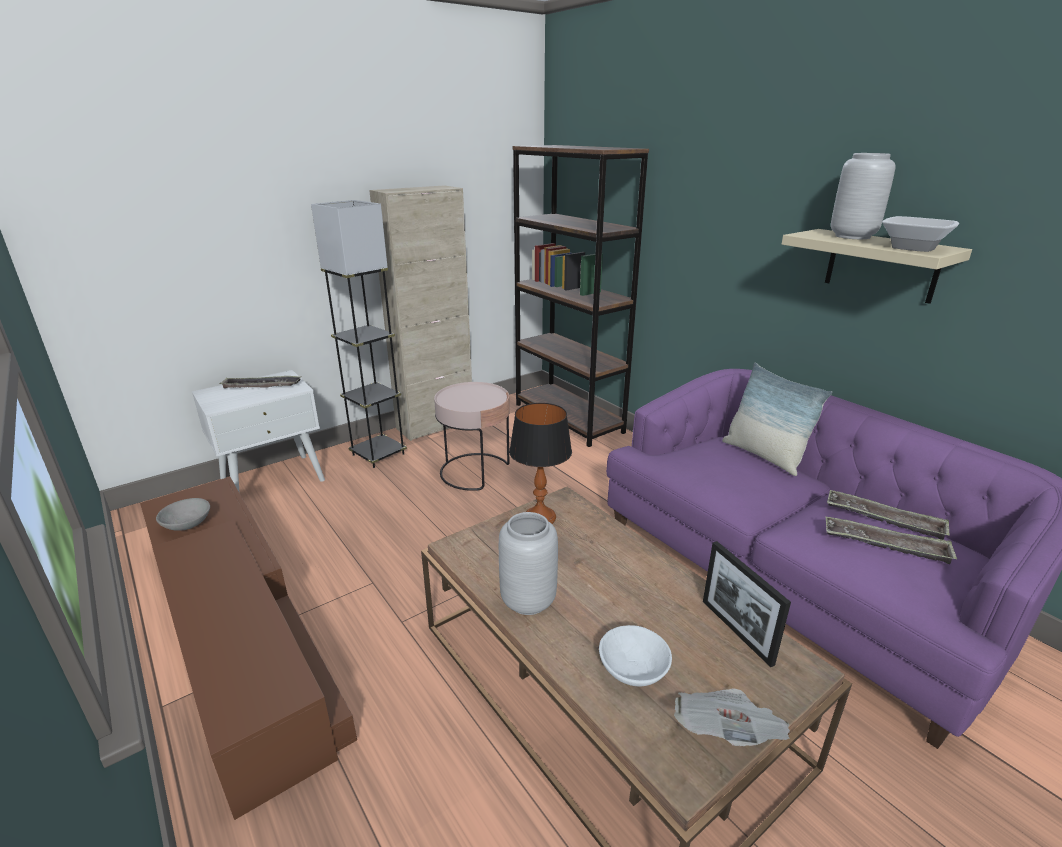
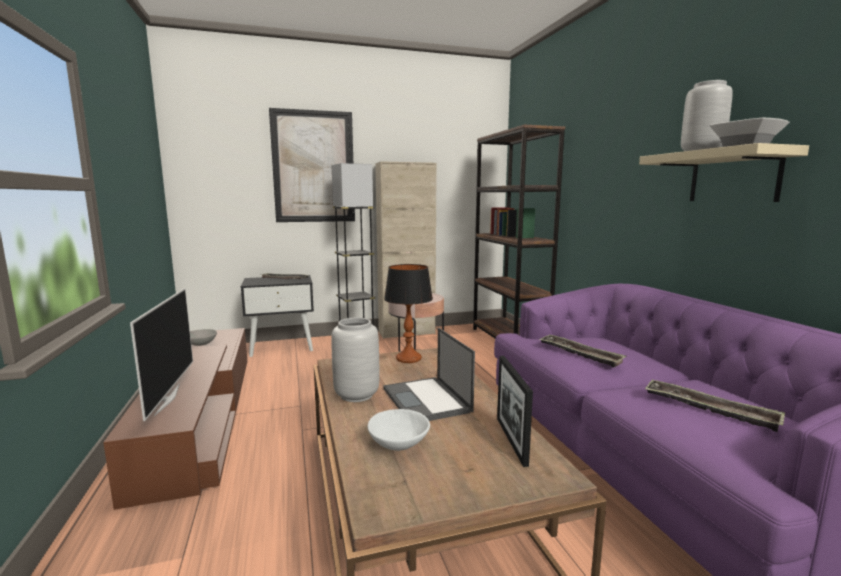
camera: 20 degrees right, 15 degrees down
white nightstand [192,370,325,493] -> black nightstand [241,275,314,357]
newspaper [674,688,790,746] -> none
pillow [722,362,832,476] -> none
tray [827,490,950,540] -> tray moved to [539,335,626,367]
none -> television [130,288,193,421]
none -> picture [269,108,355,222]
none -> laptop [383,328,475,421]

